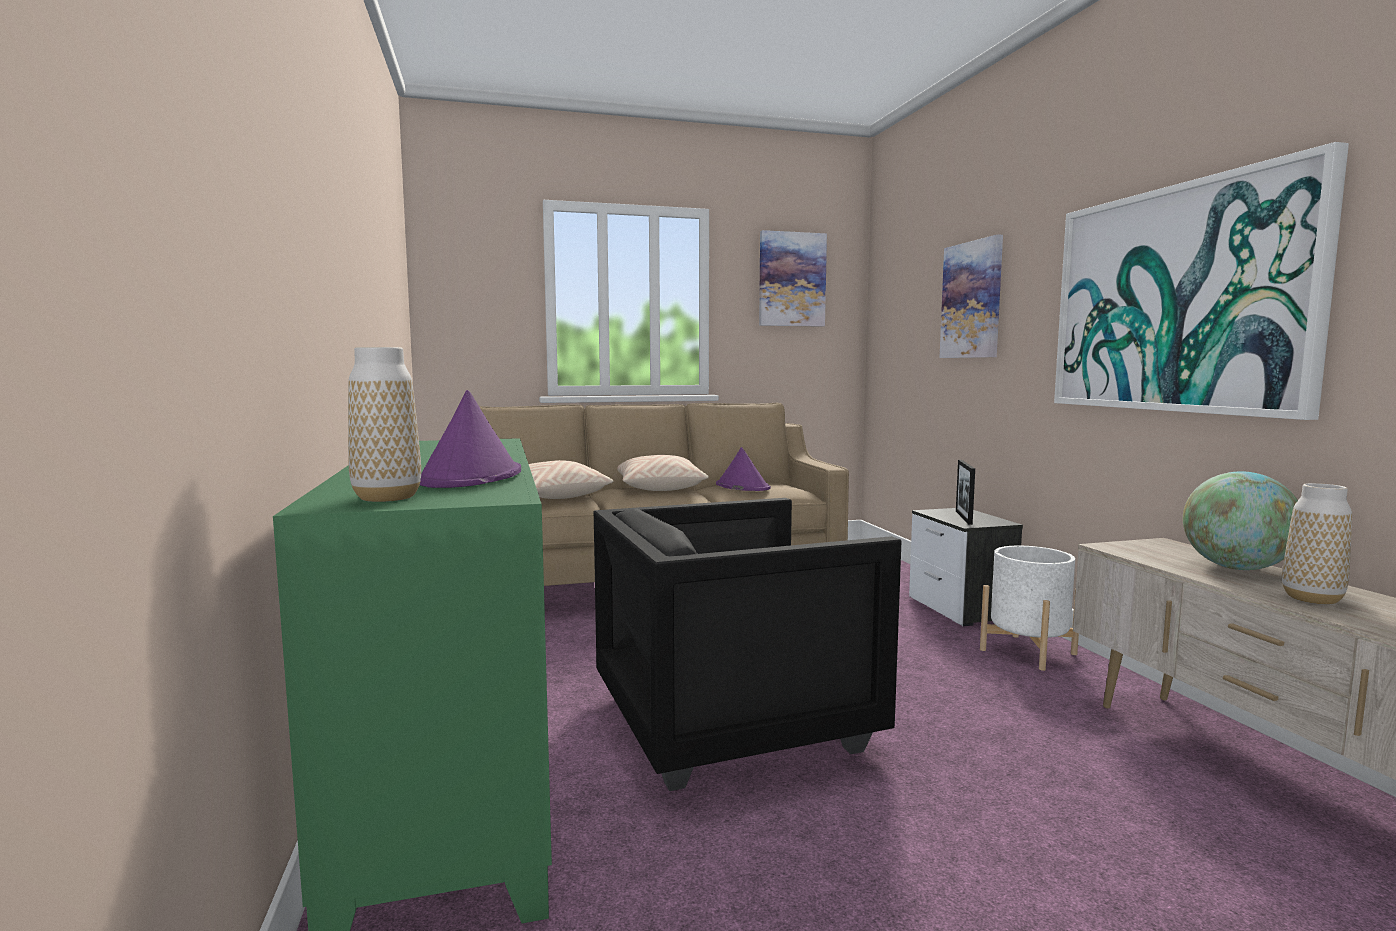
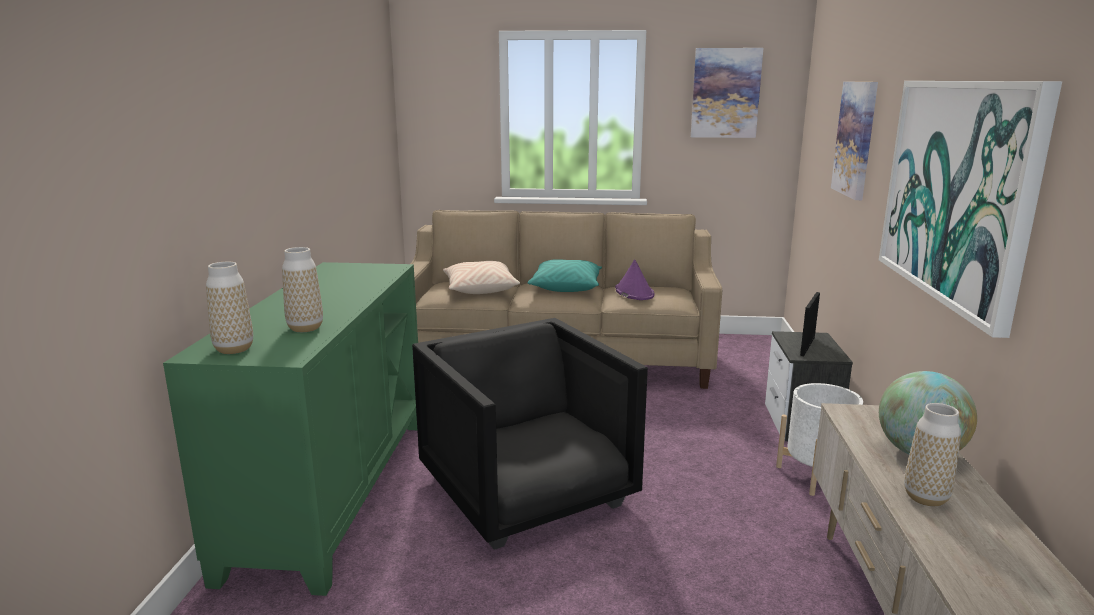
camera: 20 degrees right, 10 degrees up
purple hat [420,390,521,488] -> vase [282,247,323,332]
black armchair [594,498,902,791] -> black armchair turned 60 degrees clockwise [412,318,648,550]
beige pillow [617,455,709,491] -> turquoise pillow [527,259,602,292]

